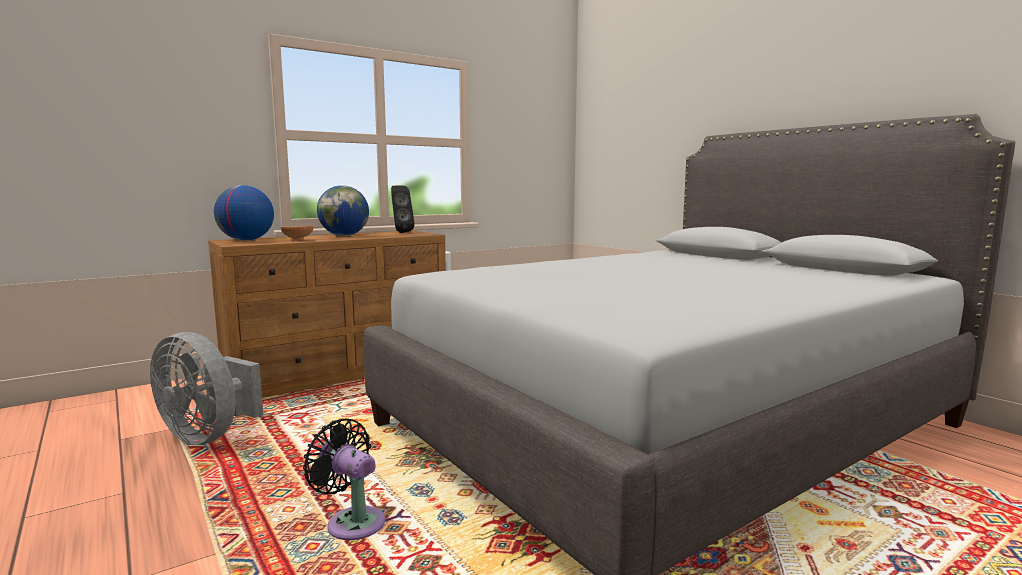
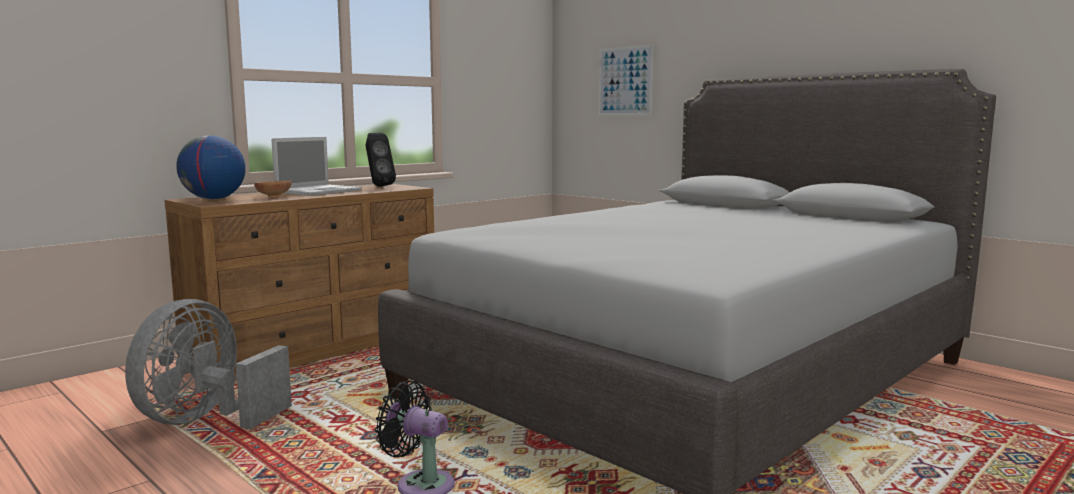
camera: 10 degrees left, 0 degrees up
grey fan [150,332,263,445] -> grey fan turned 90 degrees clockwise [125,299,292,429]
globe [317,185,369,236] -> laptop [271,137,362,196]
none -> picture [599,45,653,115]

